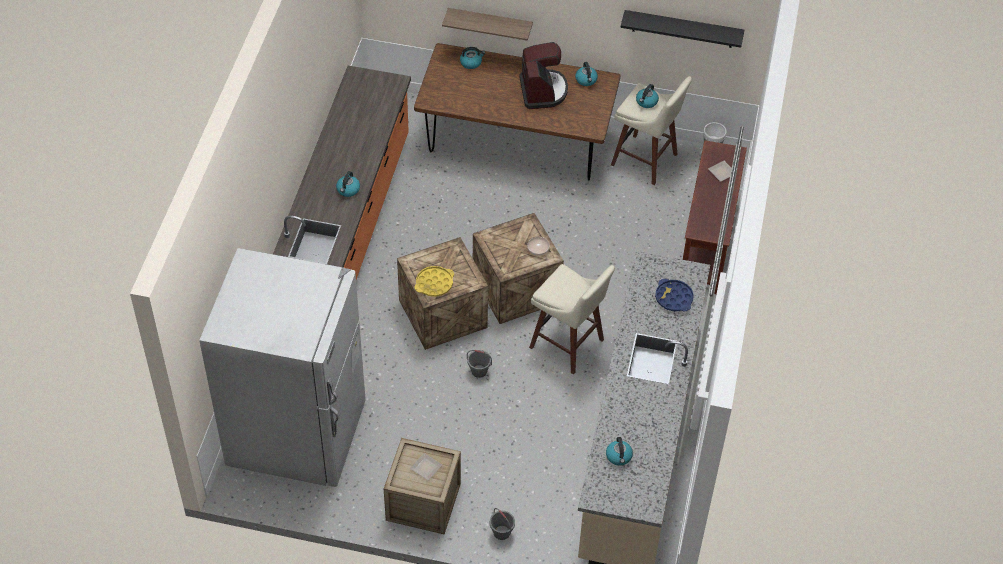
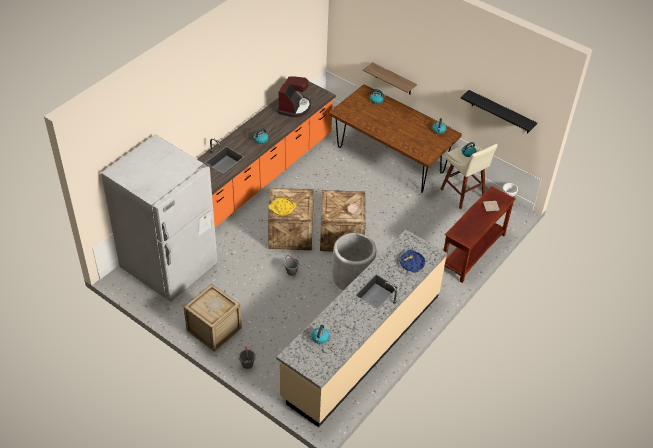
camera: 25 degrees right, 5 degrees down
coffee machine [519,42,568,109] -> coffee machine moved to [277,76,311,117]
beige stool [529,264,615,374] -> grey planter [332,233,376,290]

